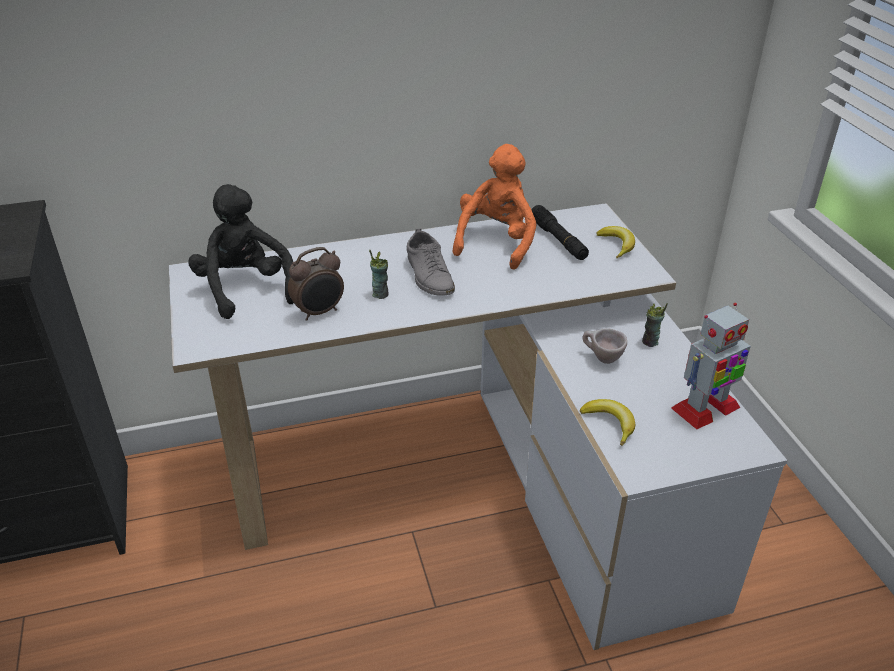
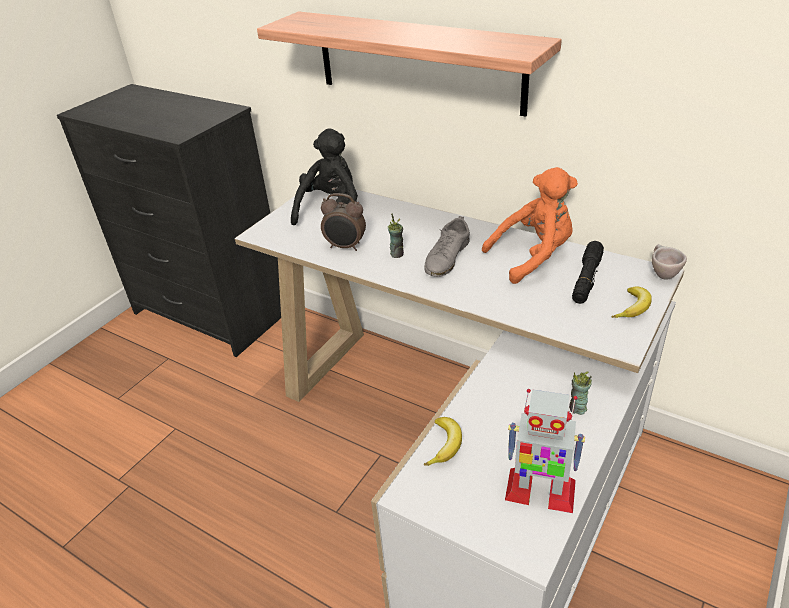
camera: 50 degrees right, 0 degrees up
beige cup [583,328,627,364] -> beige cup moved to [652,244,687,279]
none -> shelf [257,11,562,117]

